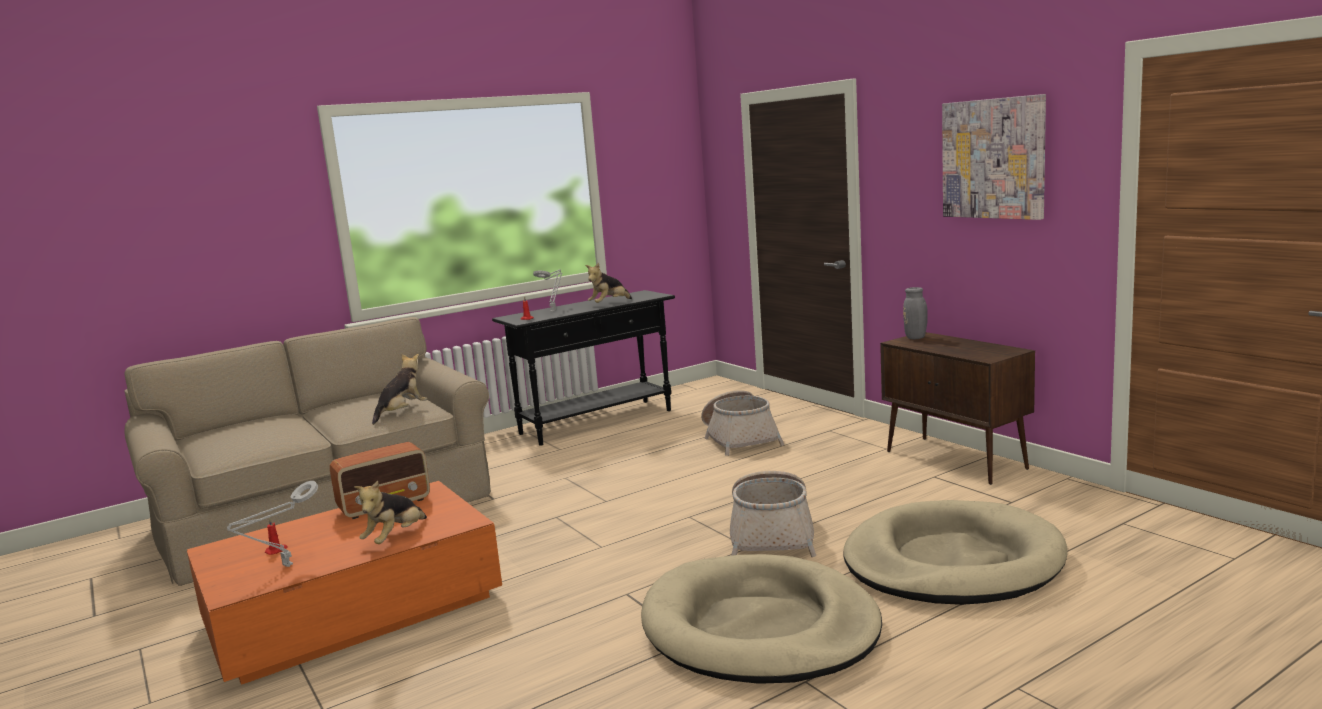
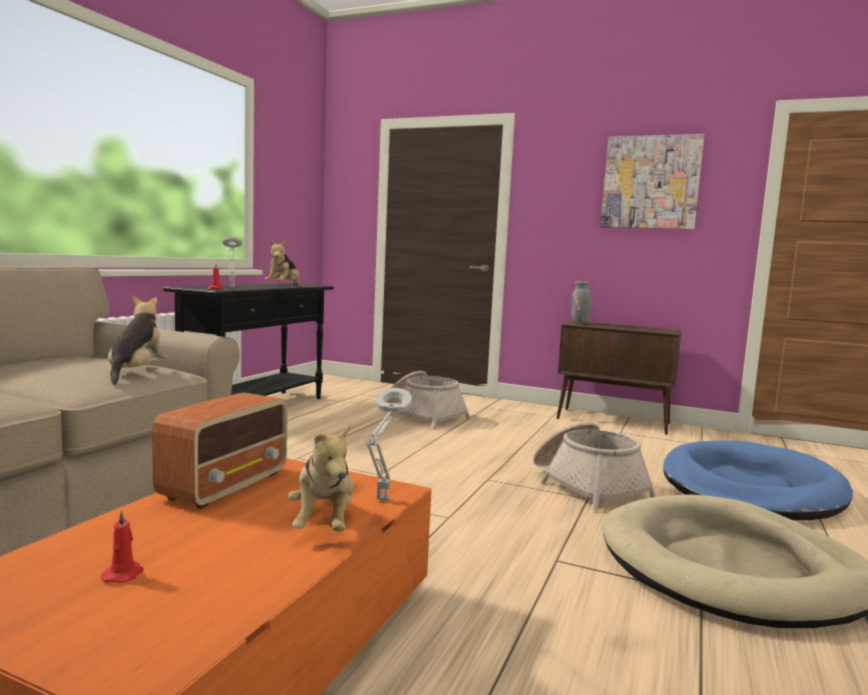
camera: 35 degrees left, 5 degrees down
grey table lamp [227,481,318,567] -> grey table lamp moved to [366,388,412,501]
beige dog bed [844,500,1068,605] -> blue dog bed [663,440,853,520]

